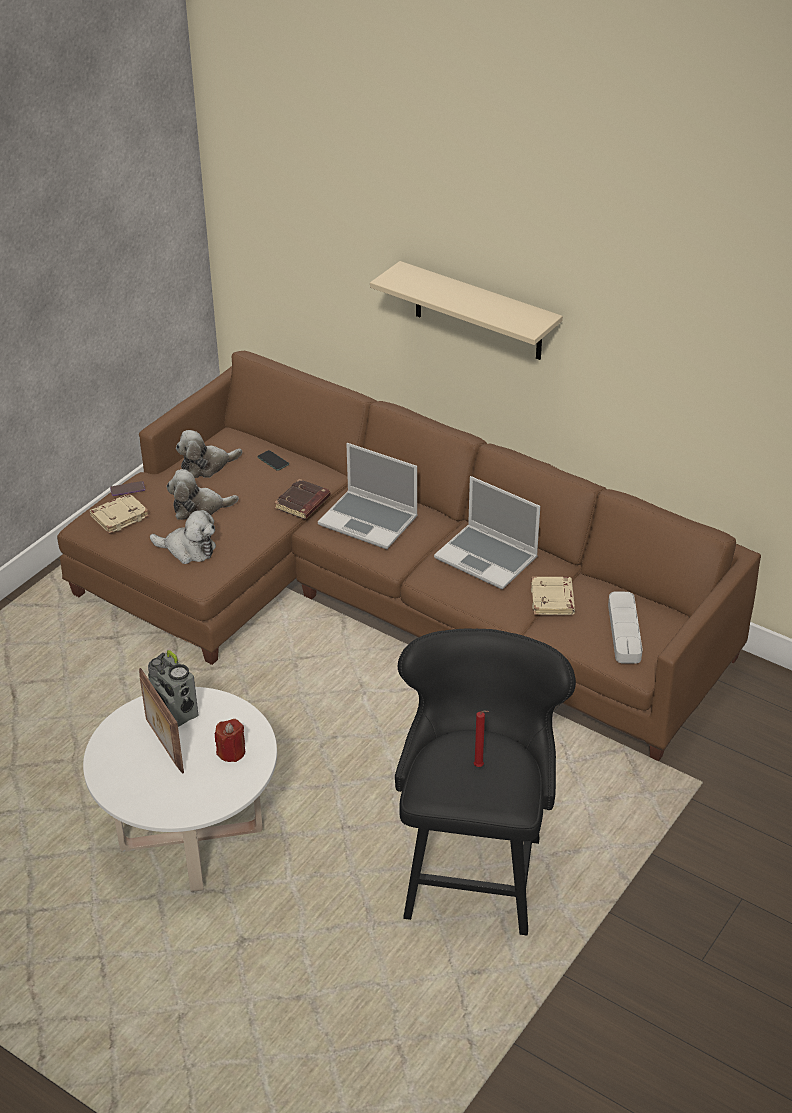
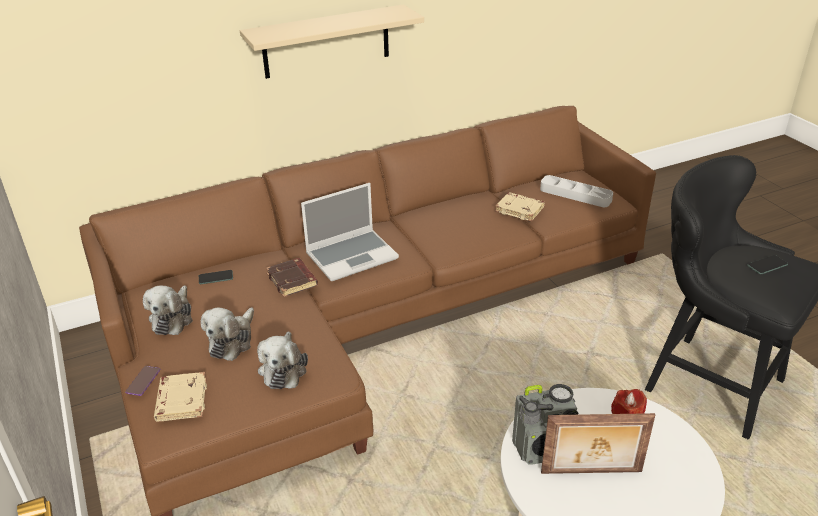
camera: 60 degrees left, 5 degrees down
plush toy [150,510,216,564] -> plush toy turned 135 degrees clockwise [257,332,308,389]
laptop [434,476,540,589] -> none
red candle [474,710,489,767] -> phone [747,255,788,274]

